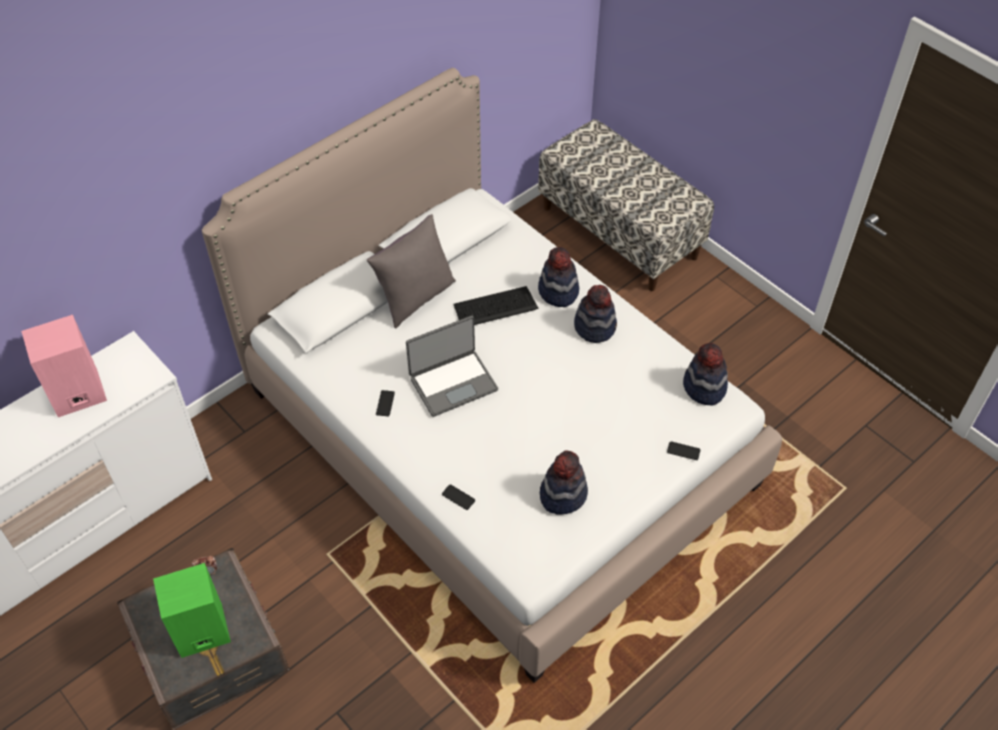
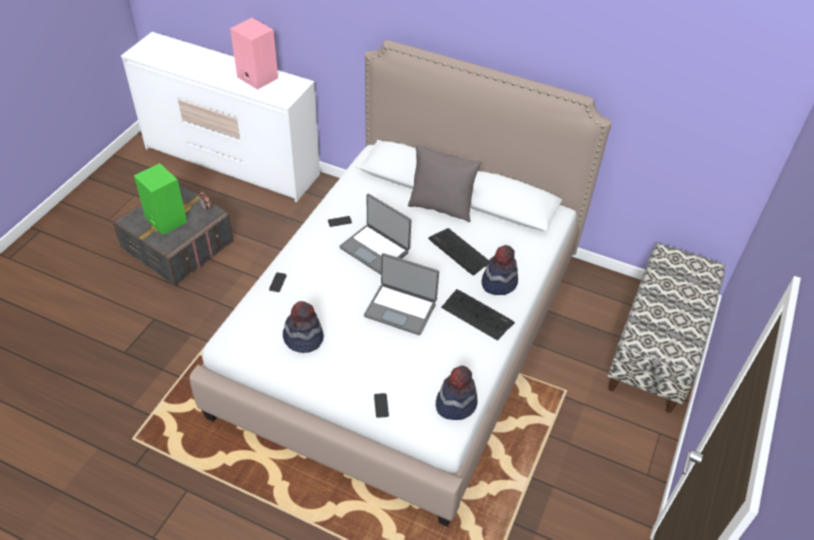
camera: 65 degrees right, 5 degrees down
hat [574,285,617,343] -> keyboard [441,289,515,341]
none -> laptop [364,253,439,335]

